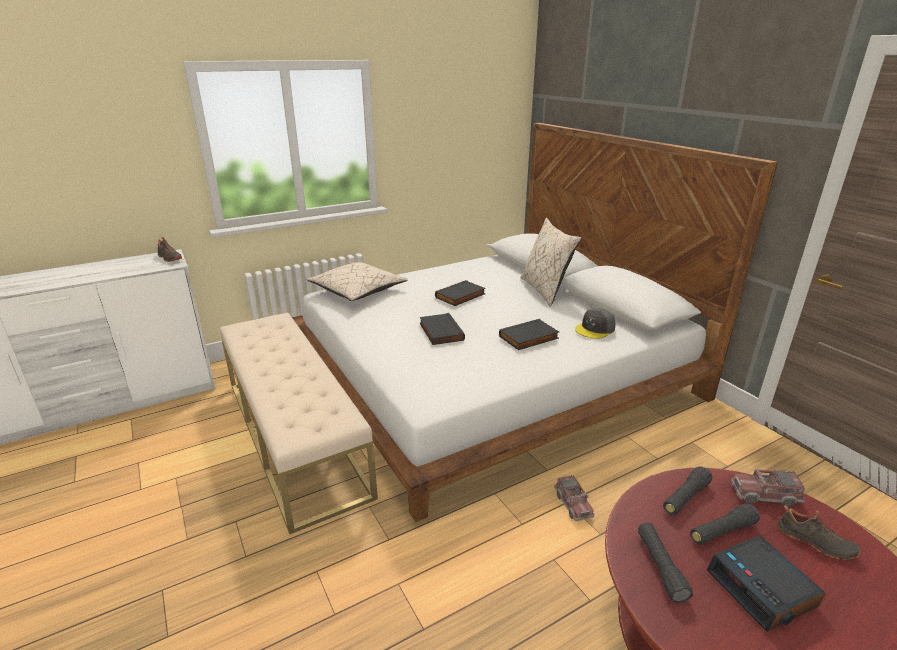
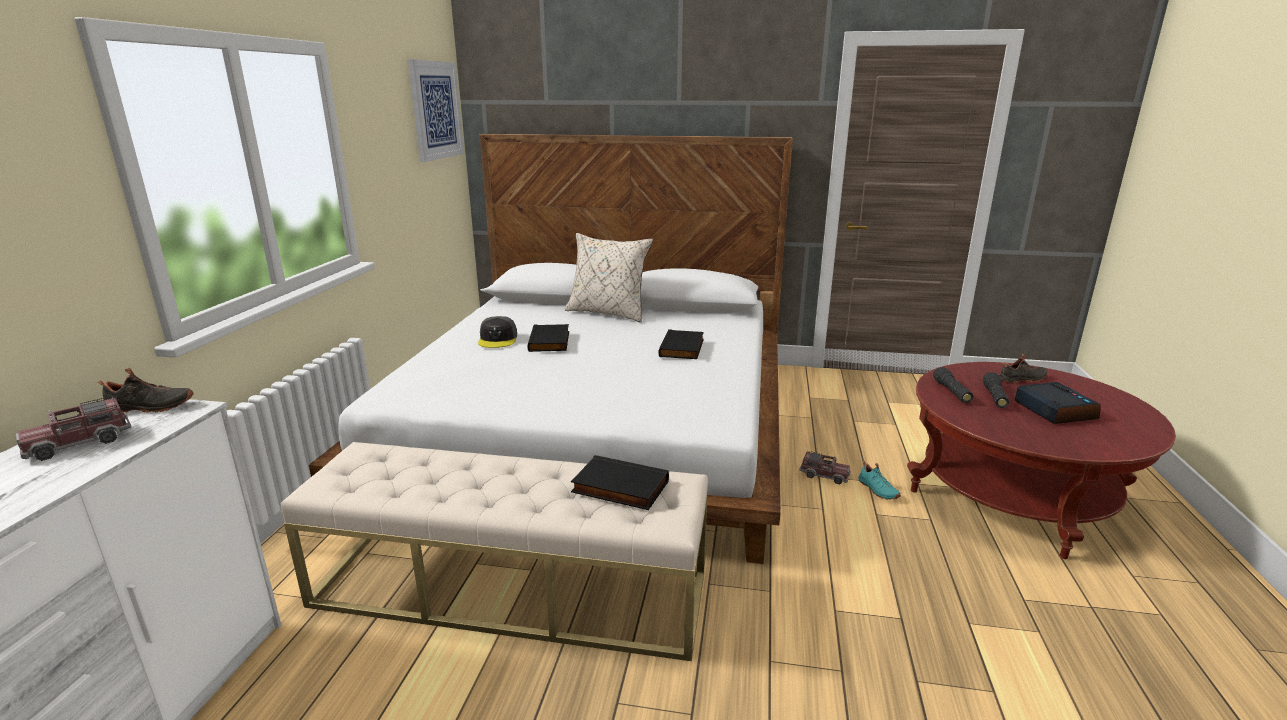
camera: 50 degrees left, 5 degrees down
beige pillow [306,262,408,301] -> none
black book [420,313,465,345] -> black book moved to [571,455,669,510]
grey cap [575,308,616,339] -> grey cap moved to [478,316,517,348]
black flashlight [638,522,693,603] -> none
alarm clock [707,536,826,632] -> alarm clock turned 120 degrees counterclockwise [1015,382,1101,424]
toy truck [731,469,805,507] -> toy truck moved to [16,396,132,461]
none -> picture [408,59,464,162]
none -> turquoise shoe [858,461,901,500]

